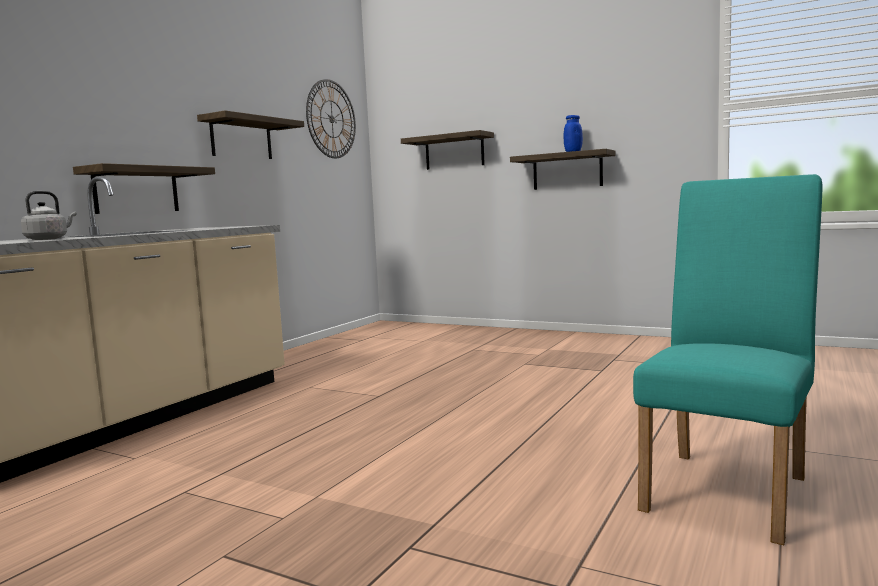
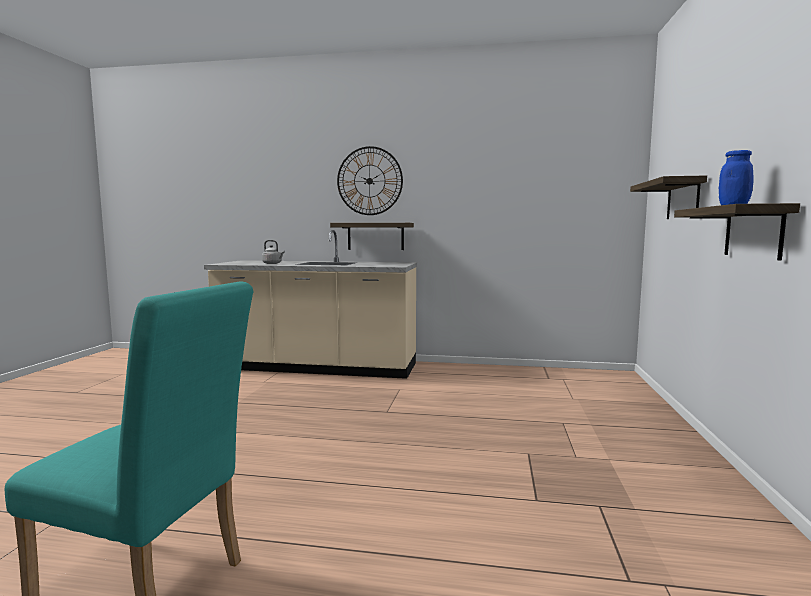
camera: 70 degrees right, 0 degrees up
shelf [197,111,304,159] -> none
wall clock [306,79,356,158] -> wall clock moved to [337,146,403,215]

